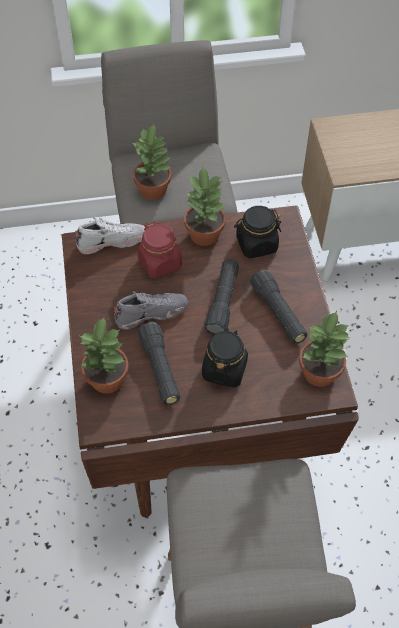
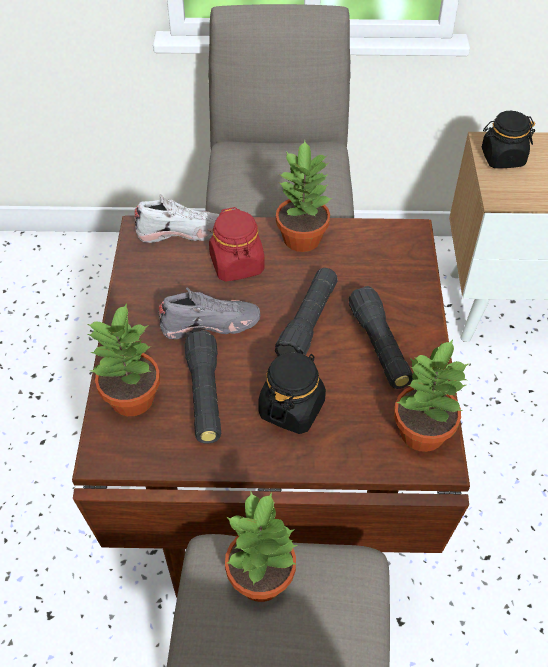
camera: 10 degrees right, 5 degrees down
potted plant [133,125,172,200] -> potted plant moved to [225,492,298,602]
black jar [234,206,281,258] -> black jar moved to [482,111,535,168]

